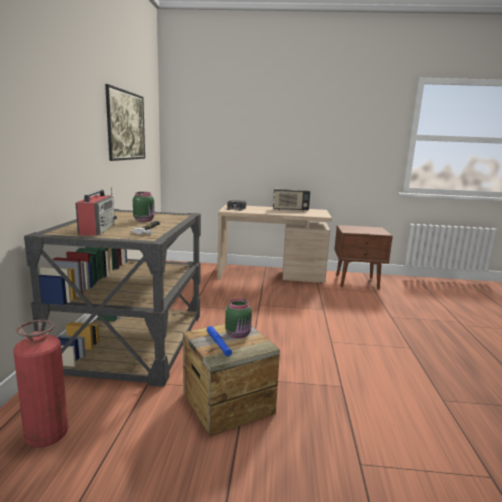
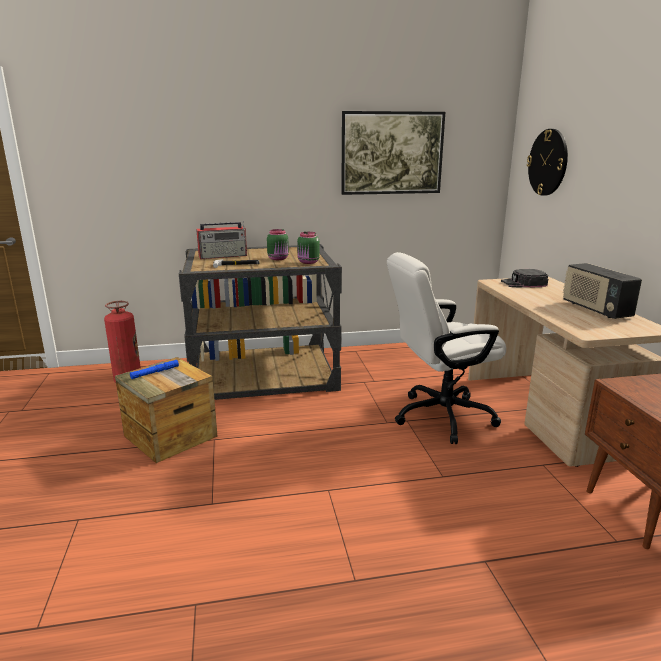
camera: 75 degrees right, 5 degrees up
green jar [225,299,252,338] -> green jar moved to [297,232,320,264]
none -> white office chair [387,252,506,444]
none -> wall clock [527,129,568,196]

